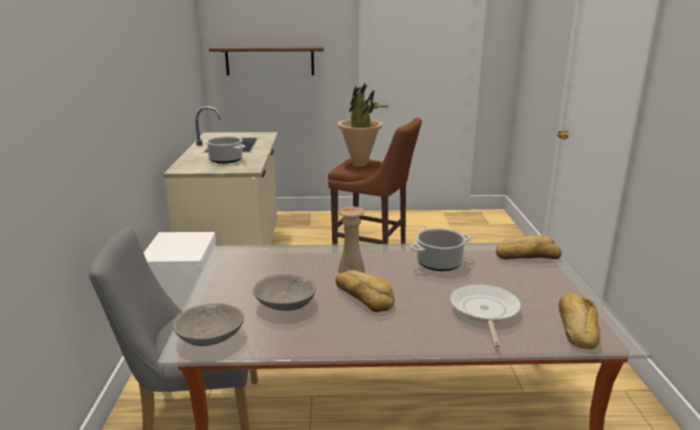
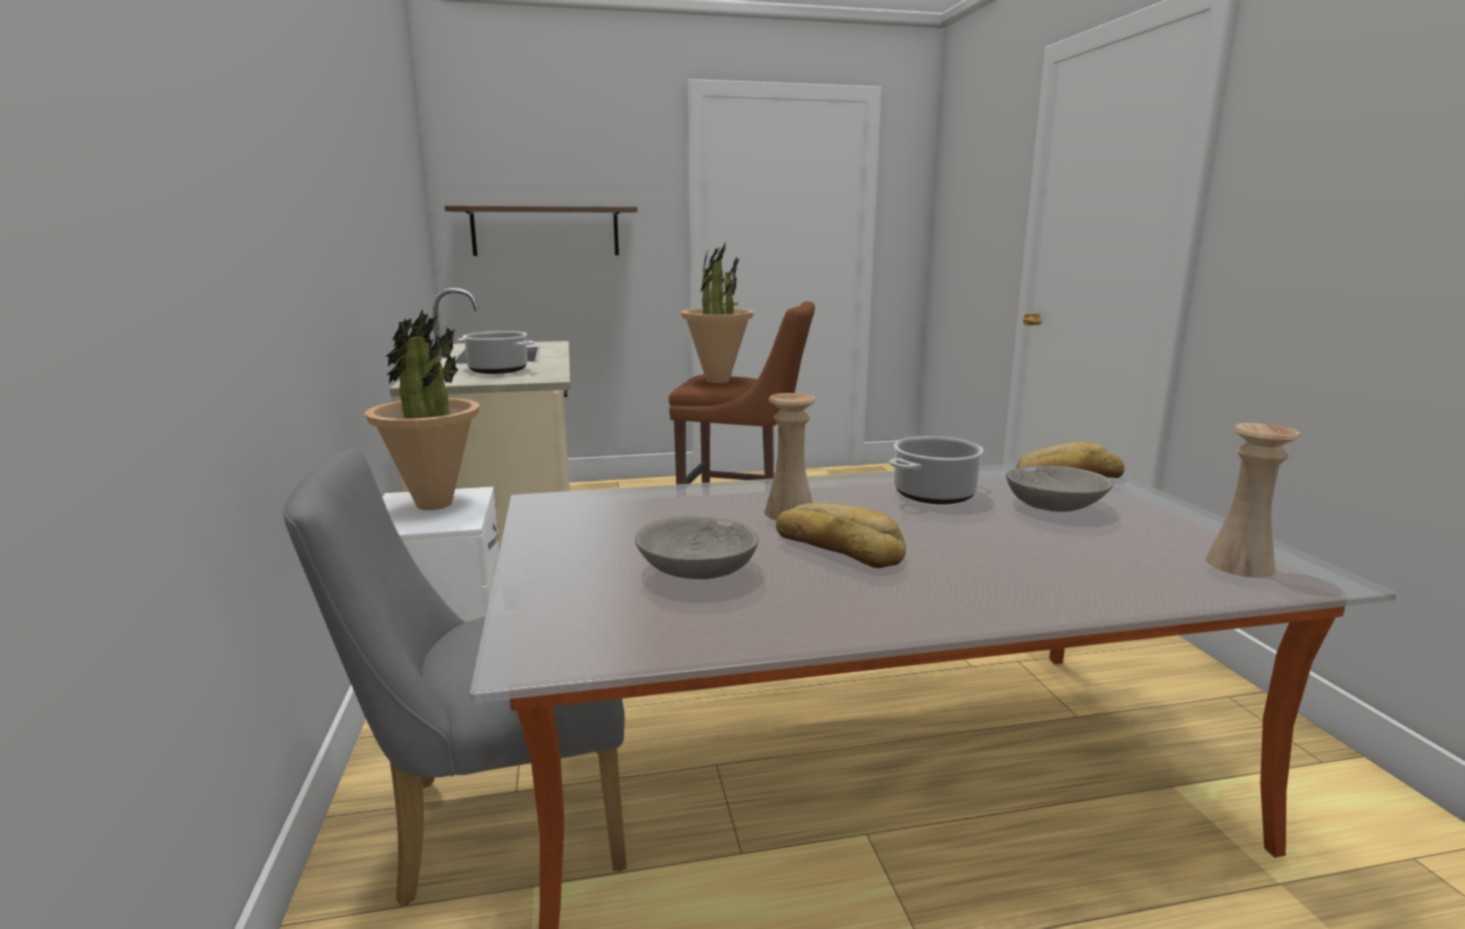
camera: 10 degrees left, 5 degrees down
grey bowl [172,303,244,346] -> grey bowl moved to [1006,465,1113,512]
frying pan [450,284,521,347] -> none
bread [559,293,600,350] -> beige vase [1205,423,1301,577]
none -> potted plant [365,310,480,510]

